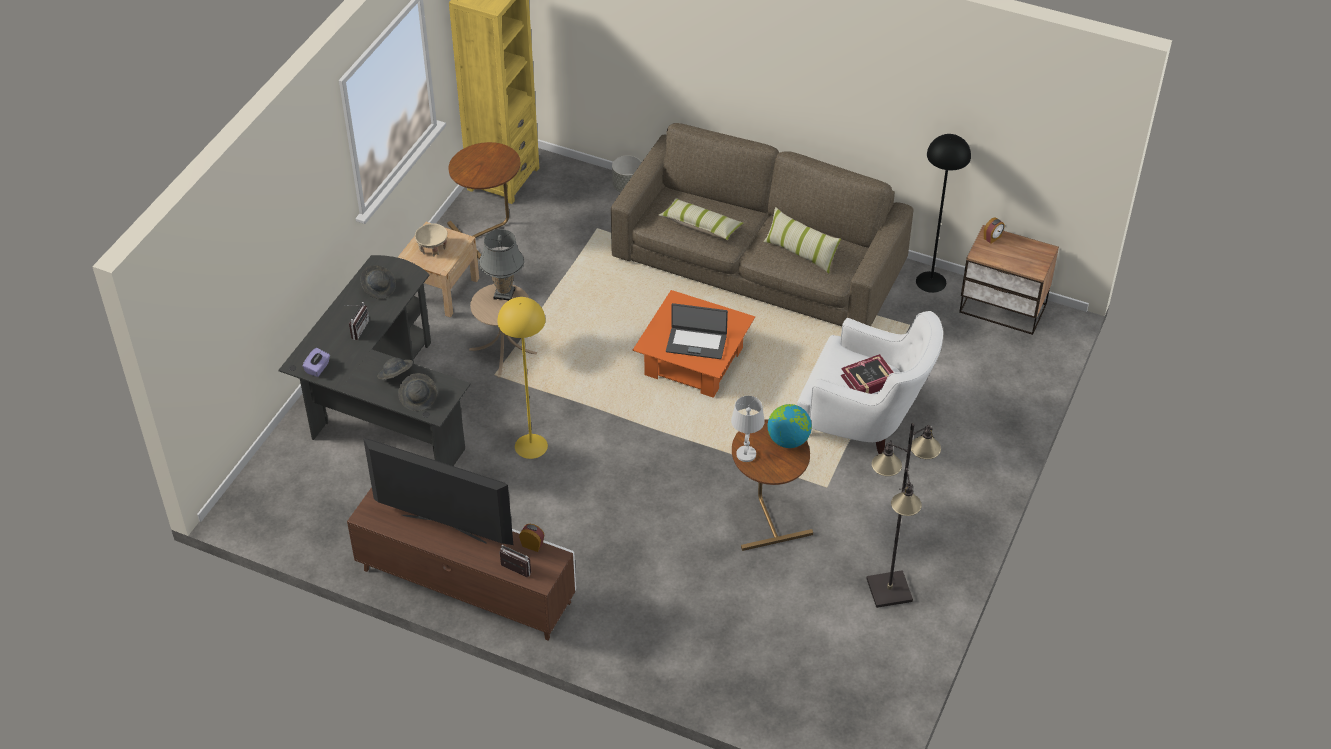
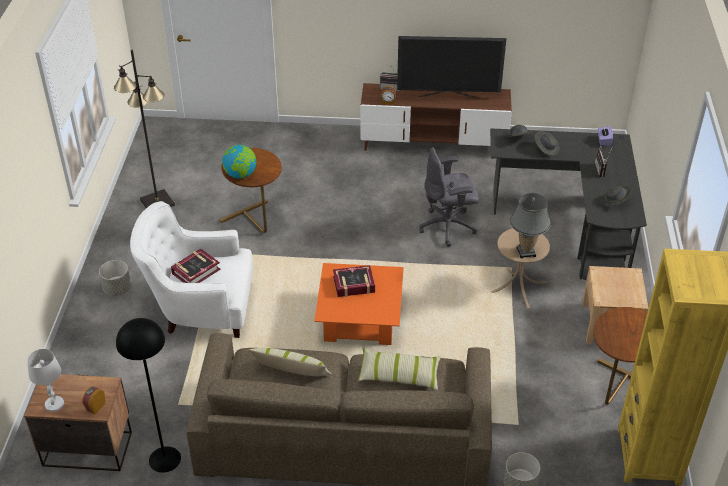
camera: 160 degrees right, 5 degrees down
beige bowl [415,223,447,257] -> none
yellow floor lamp [497,297,548,459] -> grey office chair [419,147,479,247]
laptop [666,303,728,359] -> book [333,265,375,297]
white table lamp [731,396,765,462] -> white table lamp moved to [27,349,64,412]
none -> grey planter [99,260,131,296]

